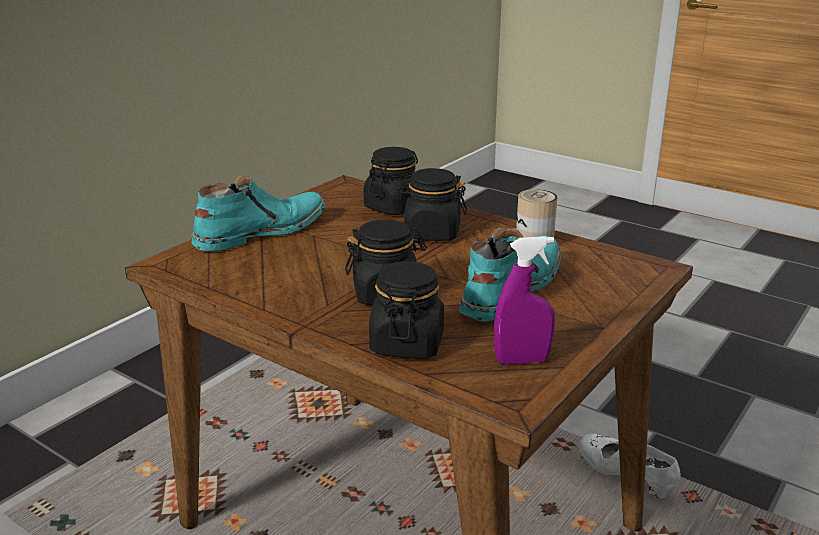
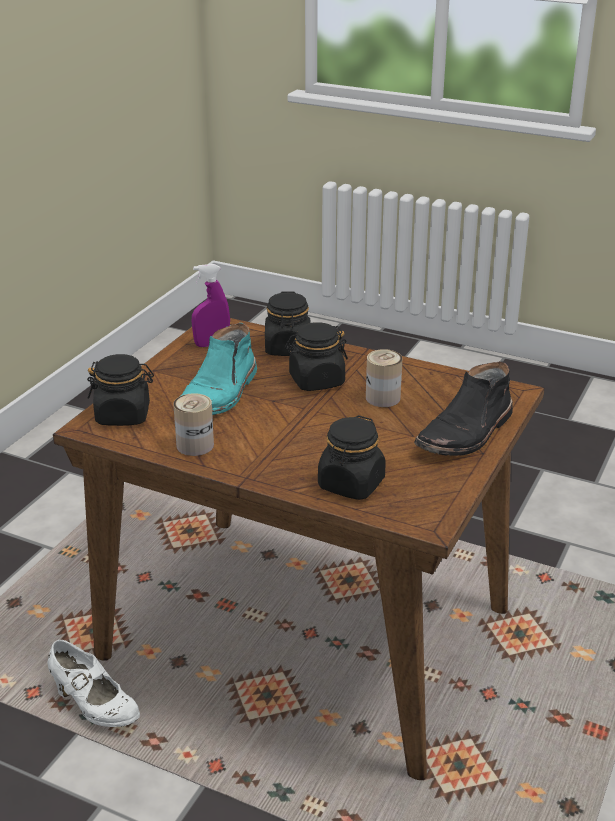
camera: 170 degrees right, 5 degrees up
turquoise boot [192,176,326,252] -> black boot [414,361,513,456]
black jar [397,168,467,241] -> black jar moved to [87,354,154,426]
none -> can [366,349,403,407]

